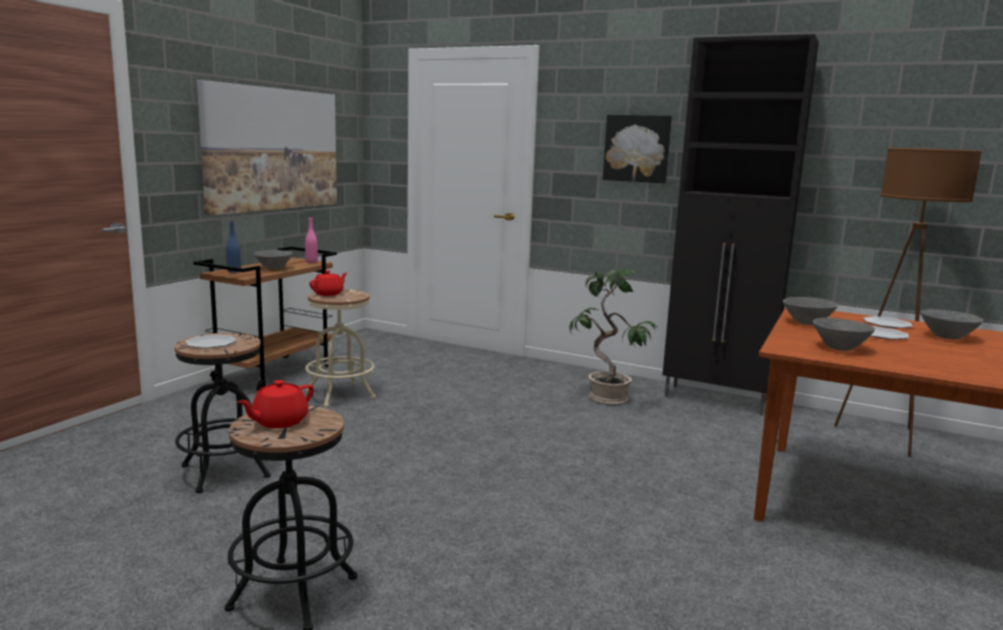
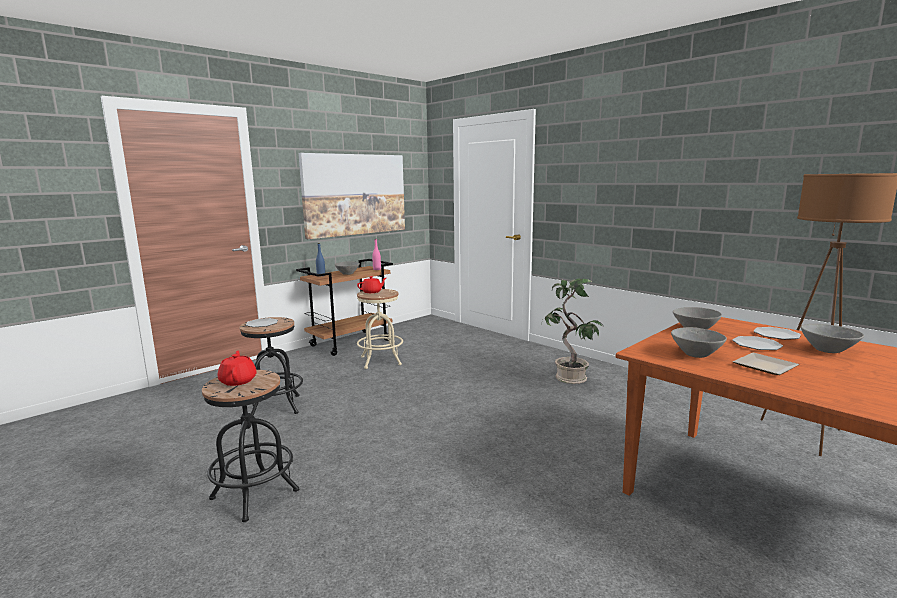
camera: 20 degrees right, 0 degrees up
red teapot [238,380,314,428] -> red teapot turned 105 degrees clockwise [218,351,257,386]
picture [603,115,672,183] -> none
black cabinet [663,34,819,415] -> none
none -> plate [732,353,799,375]

